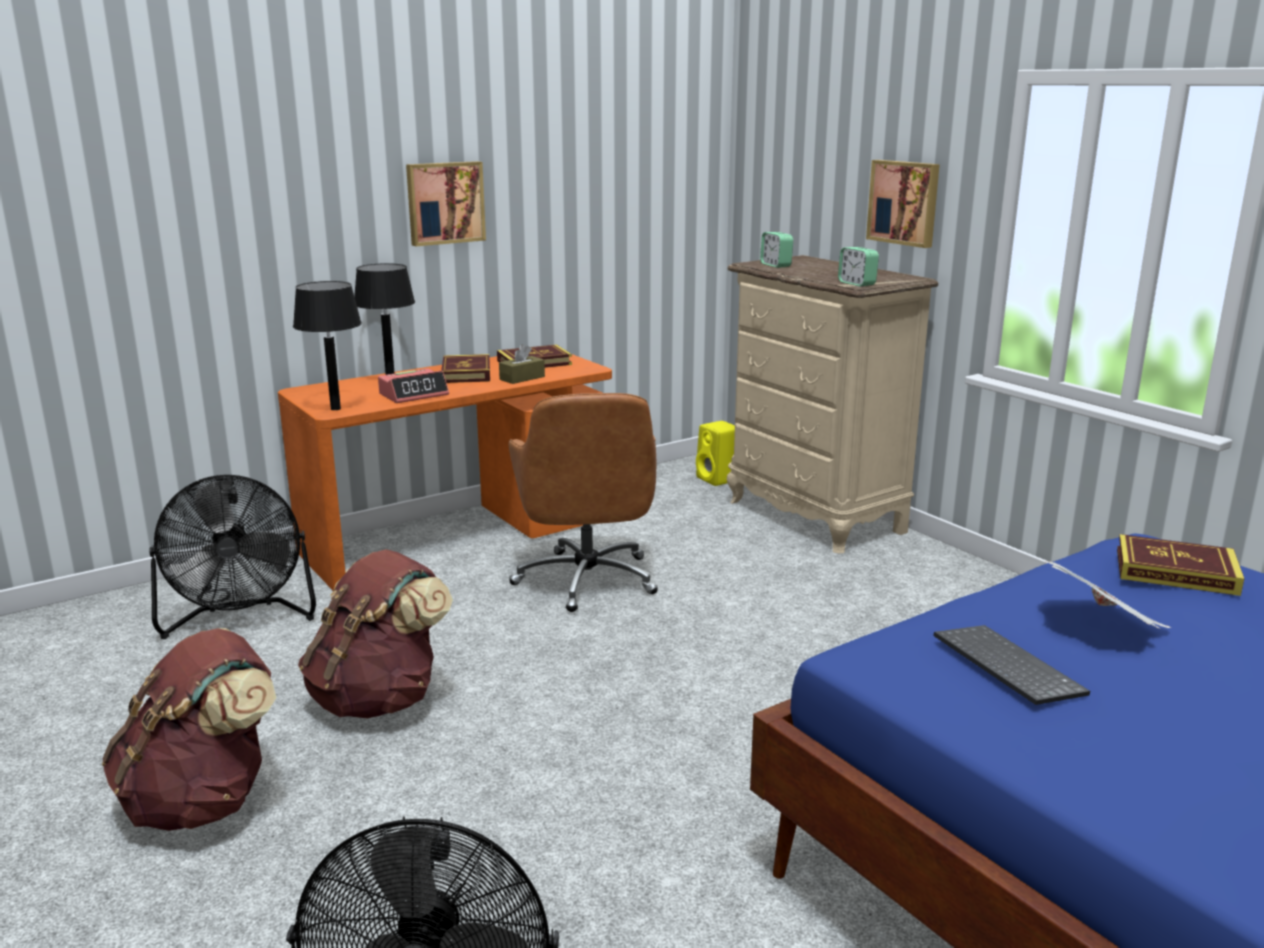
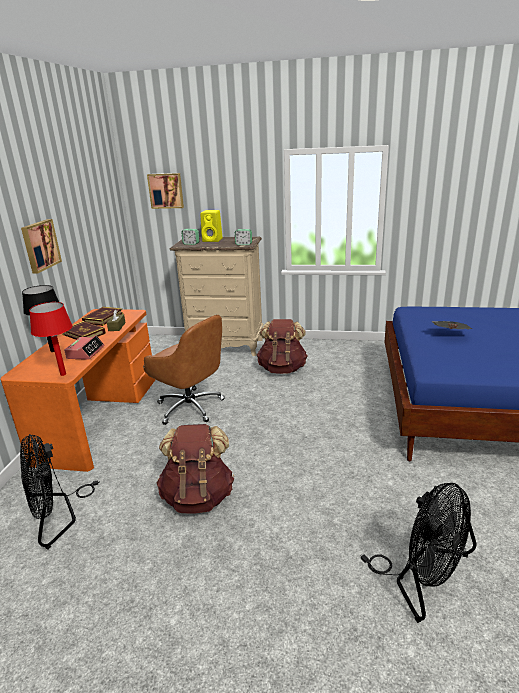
camera: 45 degrees left, 5 degrees up
brown backpack [102,628,276,831] -> brown backpack moved to [257,319,308,374]
black fan [149,475,316,639] -> black fan turned 120 degrees clockwise [20,434,99,550]
black table lamp [293,281,362,410] -> red table lamp [29,302,73,376]
yellow speaker [696,421,735,486] -> yellow speaker moved to [201,210,223,242]
picture [866,160,940,248] -> picture moved to [147,173,184,209]
keyboard [933,625,1090,705] -> none
book [1117,534,1244,596] -> none

